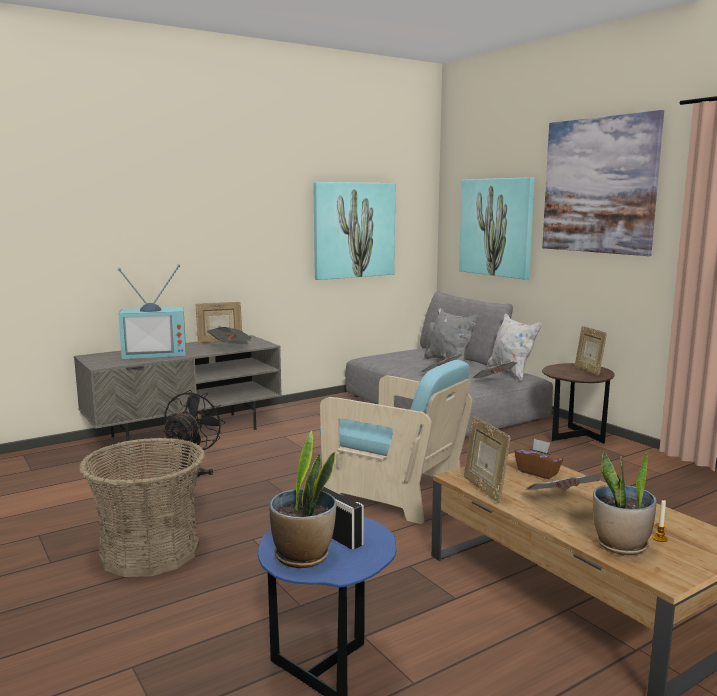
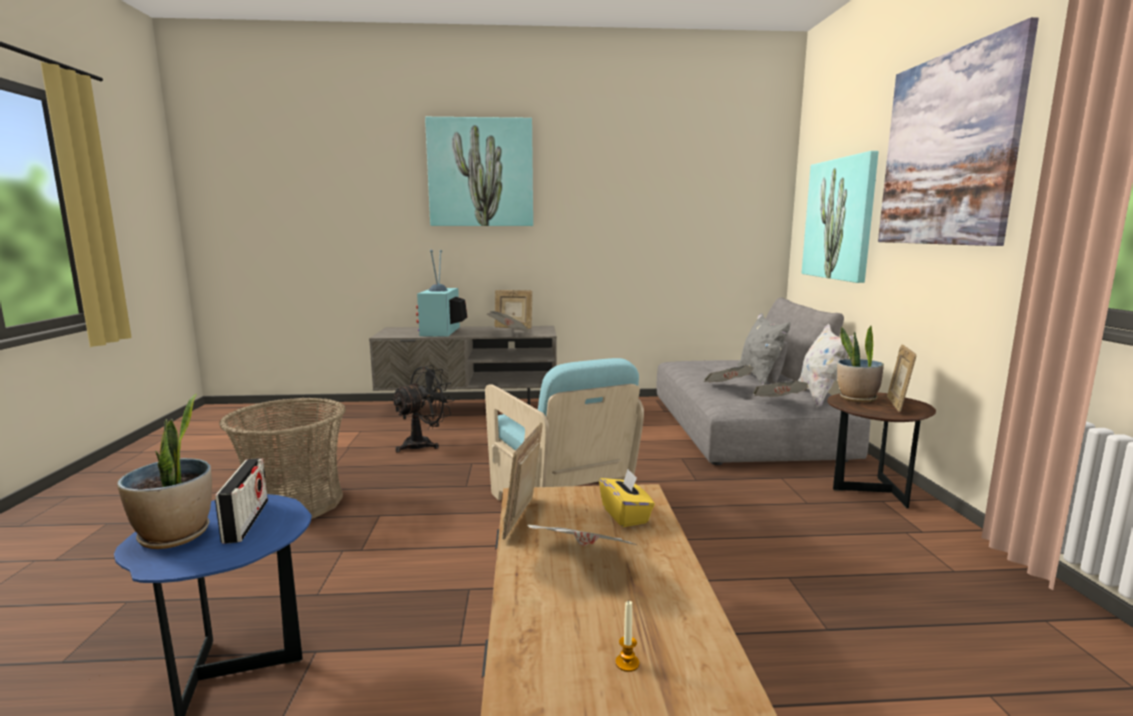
camera: 30 degrees right, 0 degrees up
television [118,264,186,359] -> television turned 75 degrees clockwise [416,250,467,336]
picture [314,182,395,280] -> picture moved to [425,117,533,226]
brown tissue box [515,439,563,479] -> yellow tissue box [599,469,655,527]
potted plant [593,450,656,555] -> potted plant moved to [837,326,884,403]

